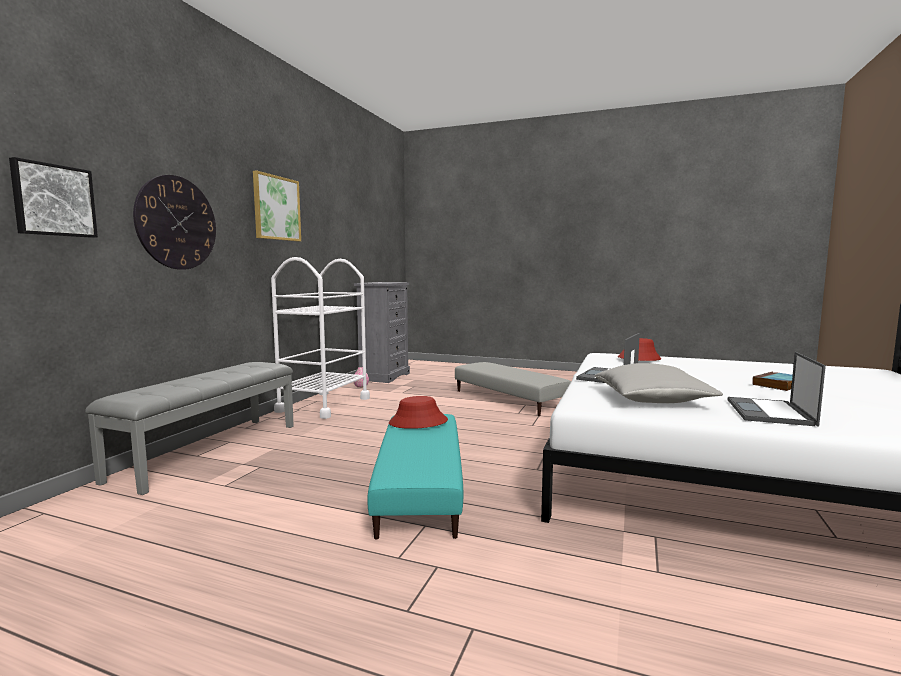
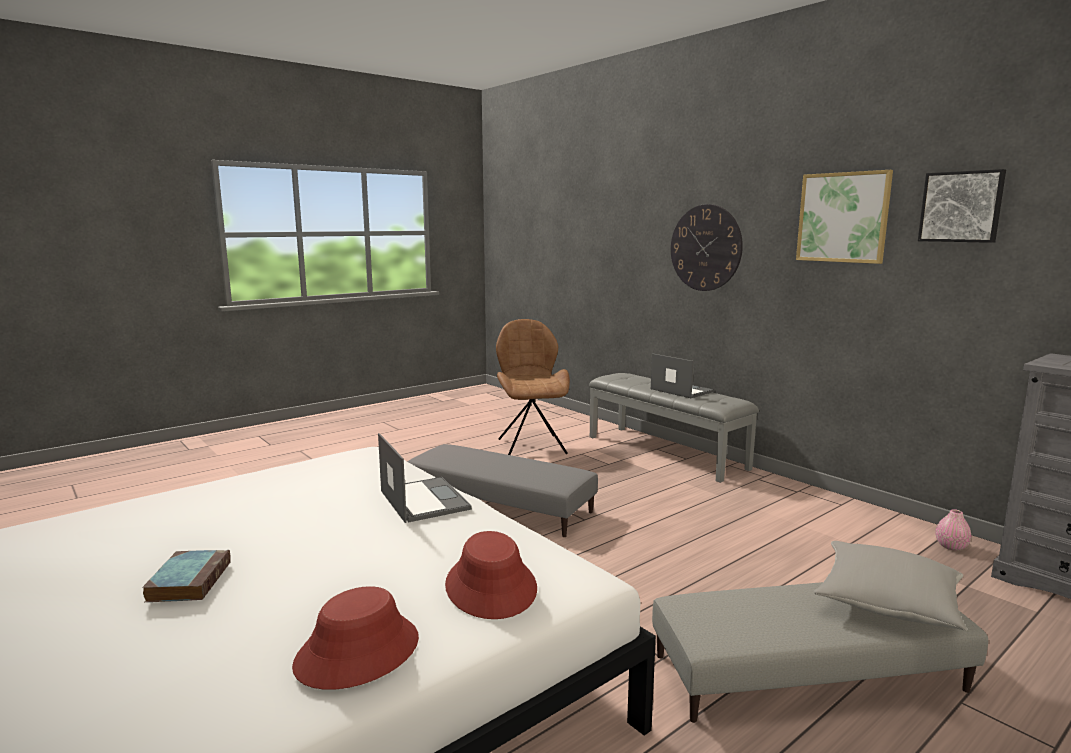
camera: 120 degrees right, 5 degrees up
picture [9,157,98,238] -> picture moved to [918,169,1006,243]
white cart [271,257,370,419] -> none
turquoise ottoman [367,414,463,540] -> grey ottoman [407,444,598,537]
red hat [389,396,448,429] -> red hat moved to [292,586,419,690]
grey pillow [595,363,723,403] -> grey pillow moved to [814,541,967,631]
laptop [728,352,826,427] -> laptop moved to [651,353,714,398]
none -> brown chair [496,319,570,455]

